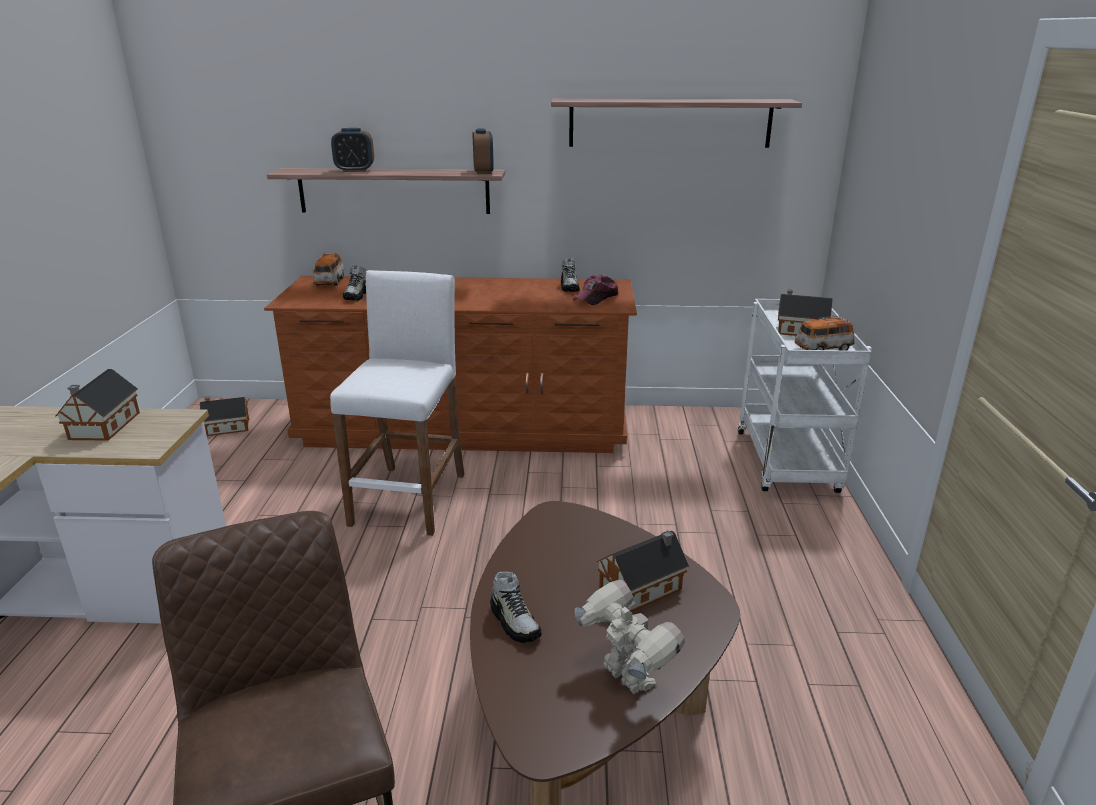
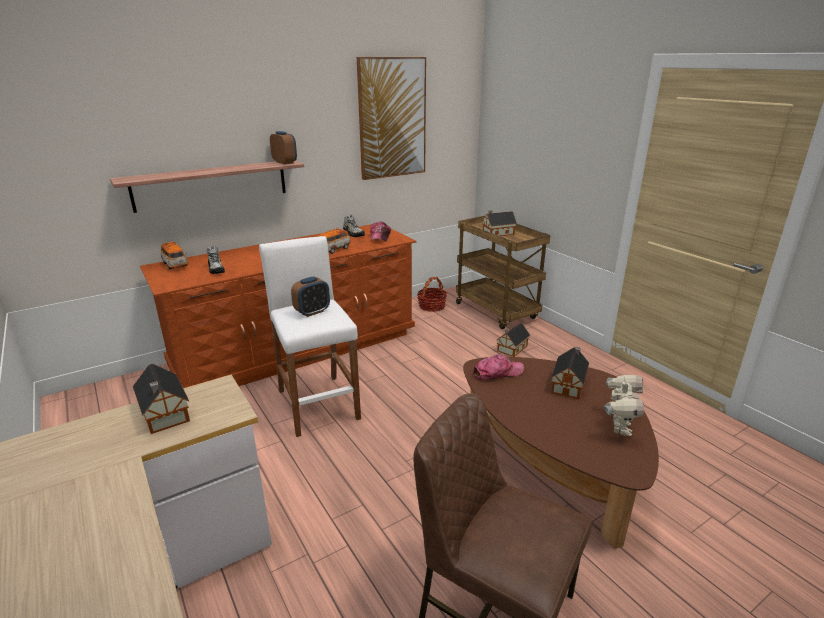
camera: 35 degrees left, 0 degrees up
toy house [200,396,249,436] -> toy house moved to [497,323,530,357]
alarm clock [331,128,374,172] -> alarm clock moved to [291,276,330,317]
shoe [490,572,542,643] -> none
shelf [551,99,802,148] -> picture [357,57,426,180]
toy robot [575,580,685,694] -> toy robot turned 90 degrees clockwise [604,375,644,436]
white cart [738,299,872,493] -> brown cart [456,216,550,329]
toy car [795,316,855,351] -> toy car moved to [318,227,351,254]
none -> basket [417,277,447,312]
none -> cap [472,354,524,380]

